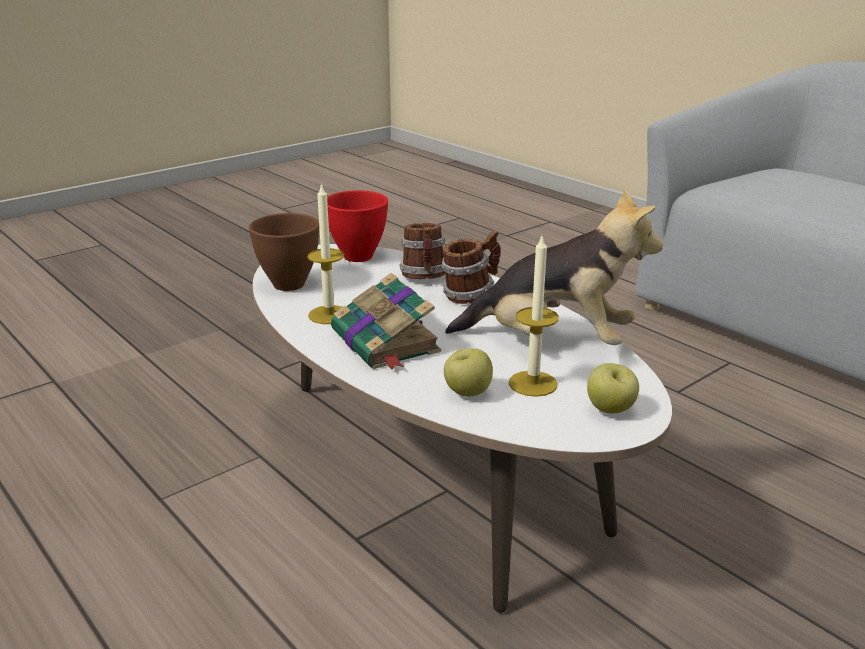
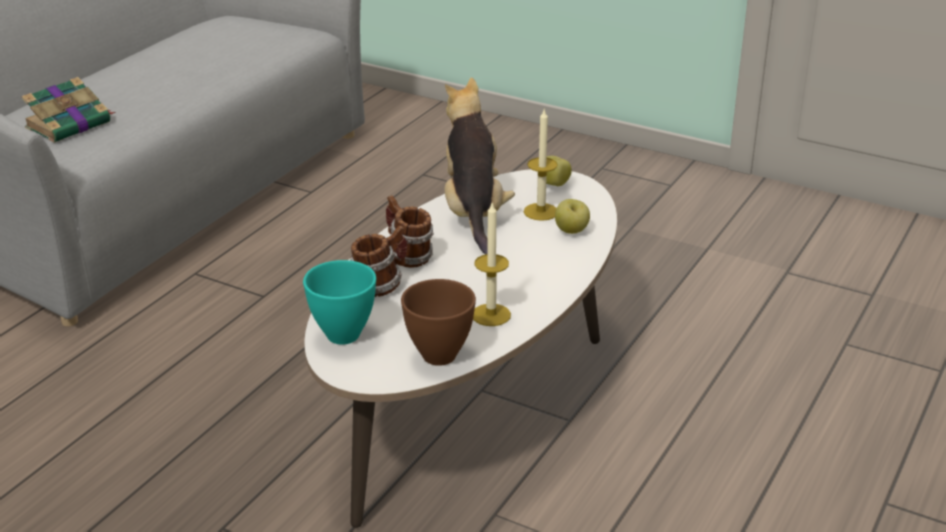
camera: 110 degrees left, 5 degrees up
red bowl [327,190,388,262] -> turquoise bowl [303,260,376,345]
book [331,273,441,370] -> book moved to [21,77,116,143]

